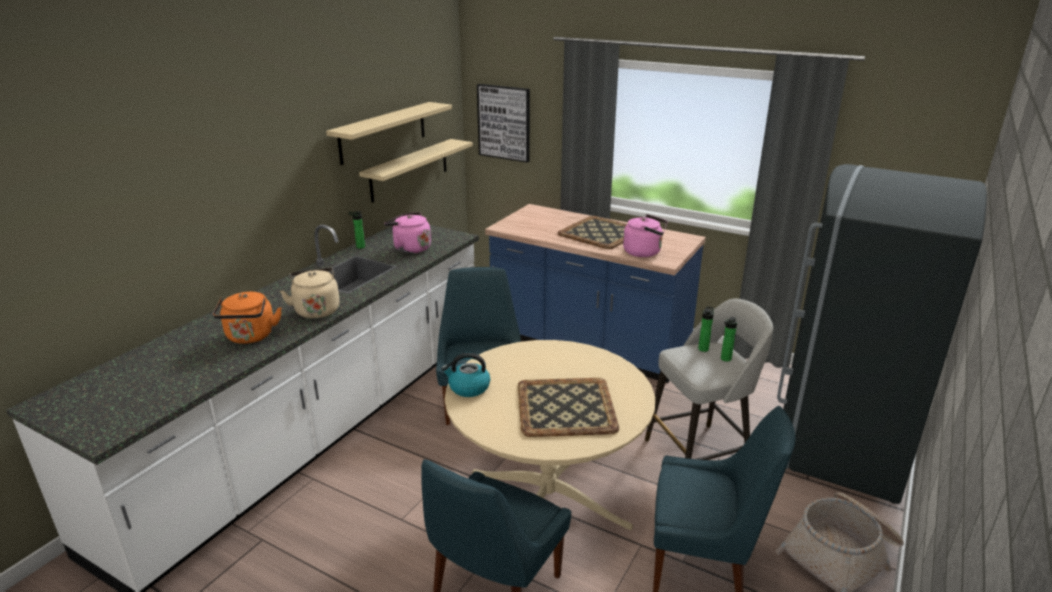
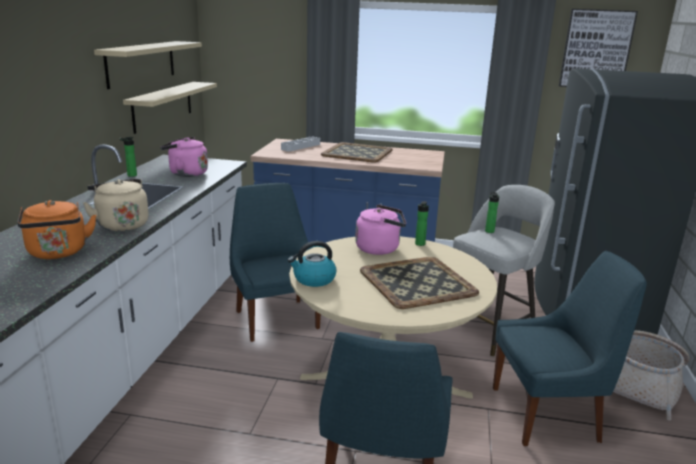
camera: 20 degrees left, 5 degrees down
picture [477,84,530,163] -> picture moved to [559,9,638,87]
pink kettle [623,214,667,257] -> pink kettle moved to [355,204,406,255]
bottle [721,317,737,362] -> bottle moved to [415,201,429,246]
none -> grey tray [281,137,320,151]

